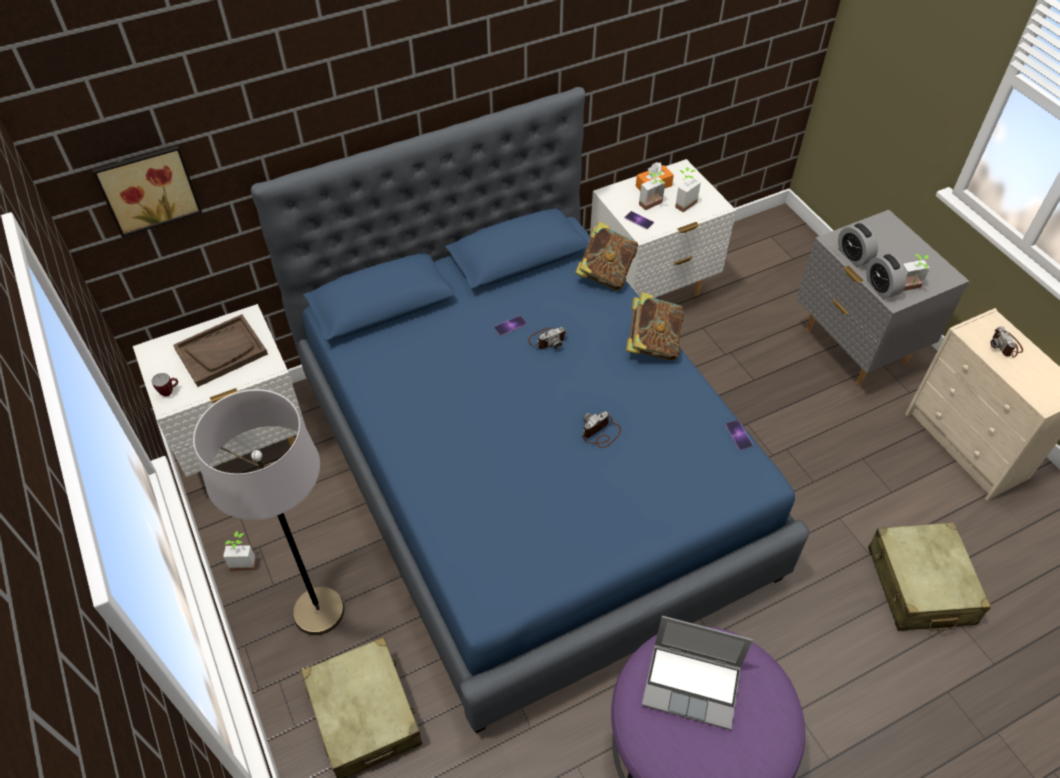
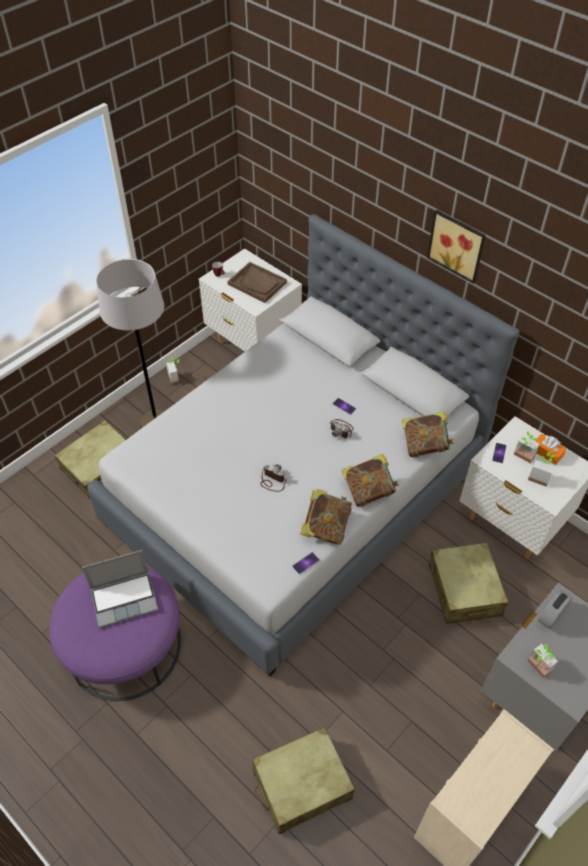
camera: 70 degrees right, 0 degrees up
picture [92,145,202,237] -> picture moved to [427,210,486,283]
blue bed [251,87,810,733] -> grey bed [87,214,519,677]
laptop [642,616,753,730] -> laptop turned 105 degrees counterclockwise [82,550,158,628]
alarm clock [866,254,906,299] -> none
camera [990,326,1023,358] -> none
none -> book [300,489,352,545]
none -> beige suitcase [429,542,508,624]

